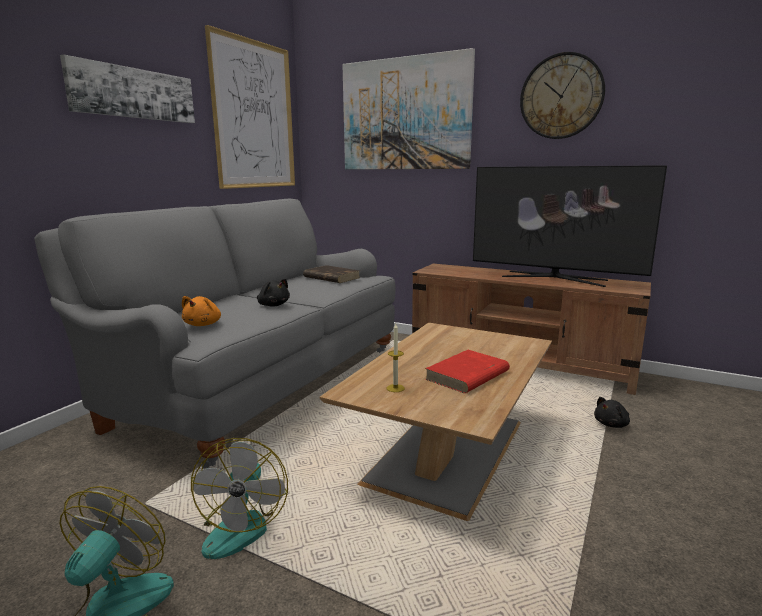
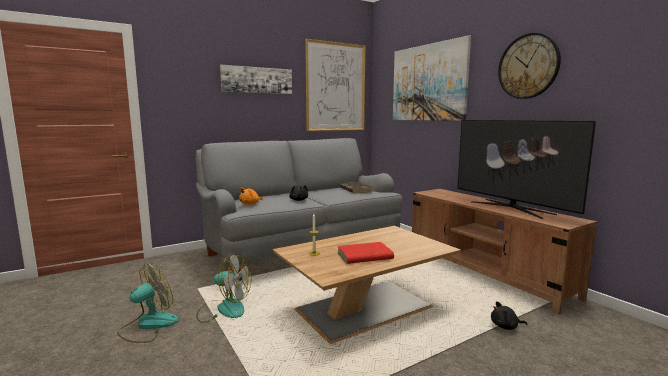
camera: 30 degrees right, 5 degrees down
fan [191,438,288,559] -> fan turned 105 degrees counterclockwise [196,253,252,323]

